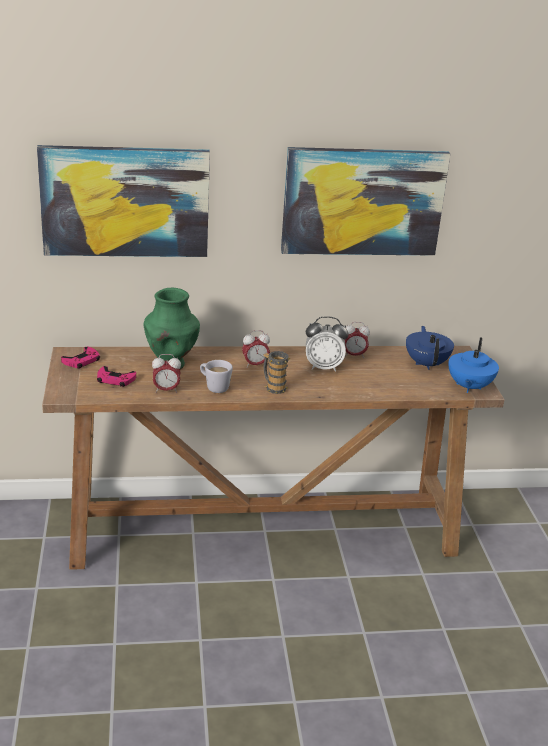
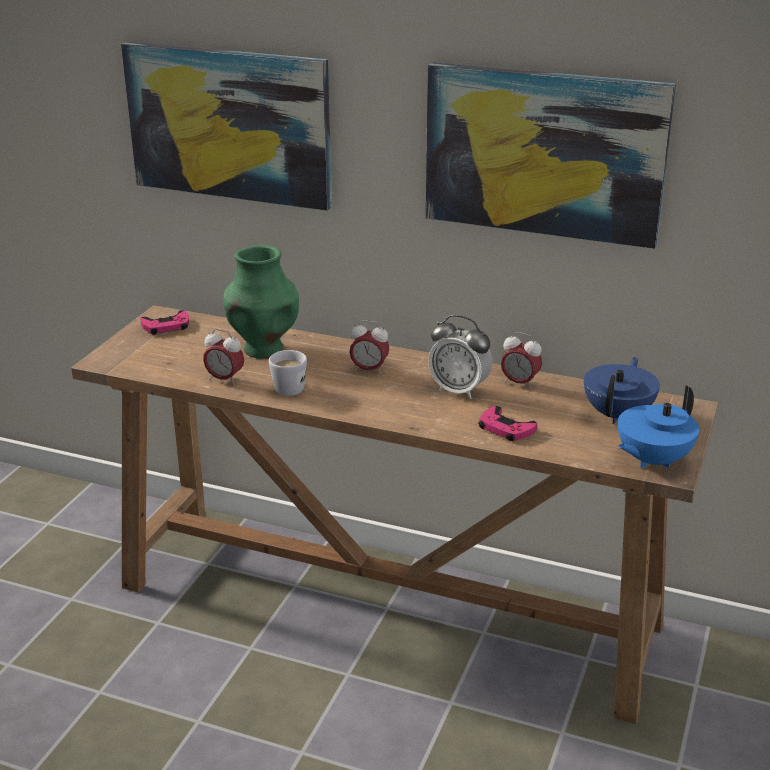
camera: 30 degrees right, 0 degrees up
pink game controller [97,366,136,387] -> pink game controller moved to [478,406,537,441]
mug [263,351,290,394] -> none

